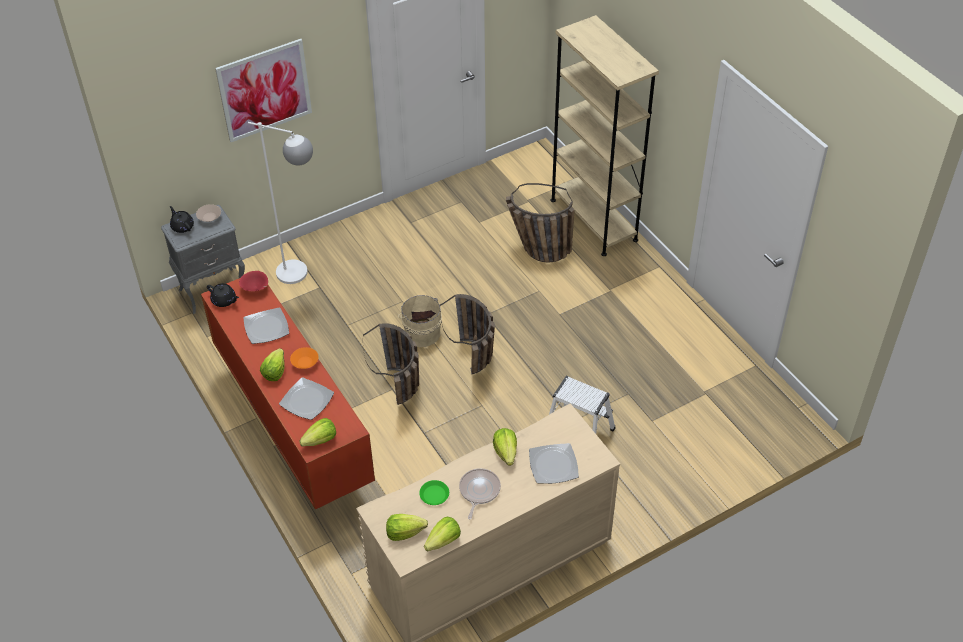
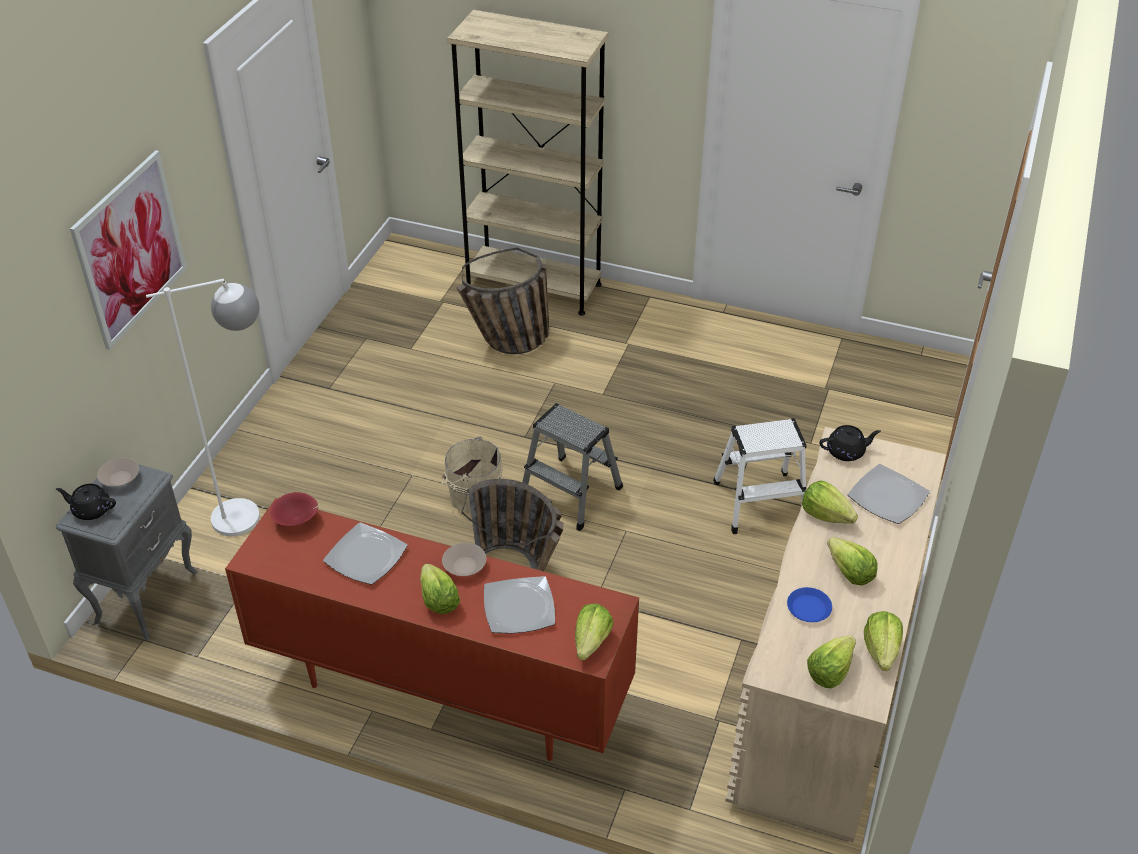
camera: 40 degrees left, 5 degrees down
black teapot [207,283,239,307] -> black teapot moved to [819,425,881,461]
orange bowl [290,347,319,369] -> beige bowl [442,543,486,576]
green plate [419,480,449,505] -> blue plate [787,587,832,622]
basket [440,294,495,374] -> grey step ladder [522,403,623,531]
frying pan [459,468,501,519] -> lettuce [827,537,878,586]

